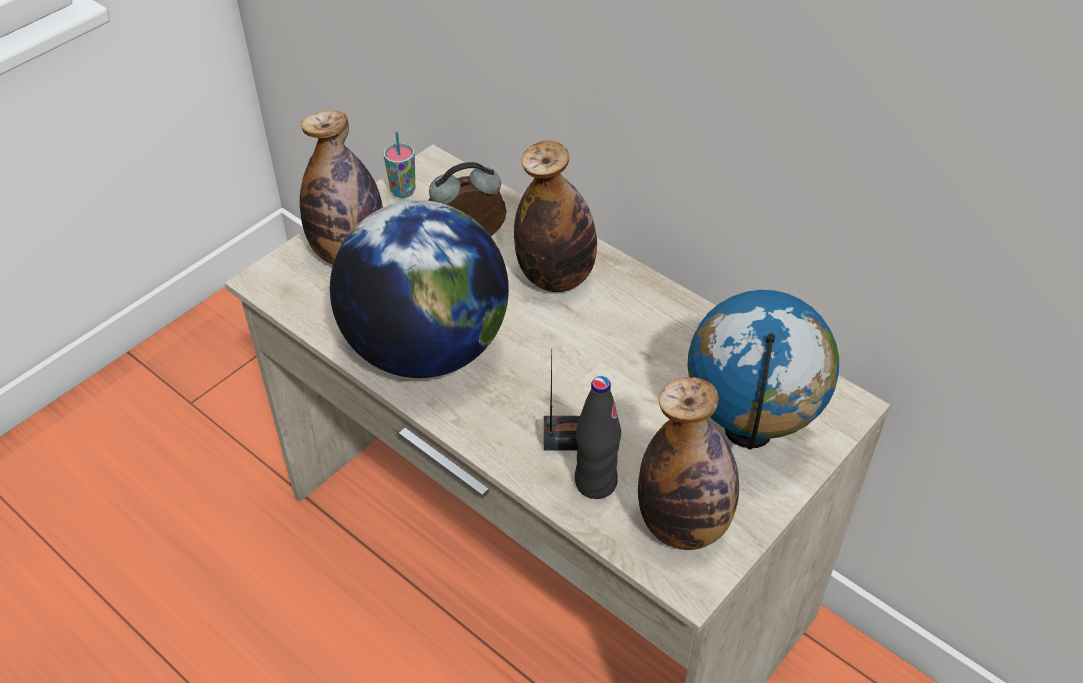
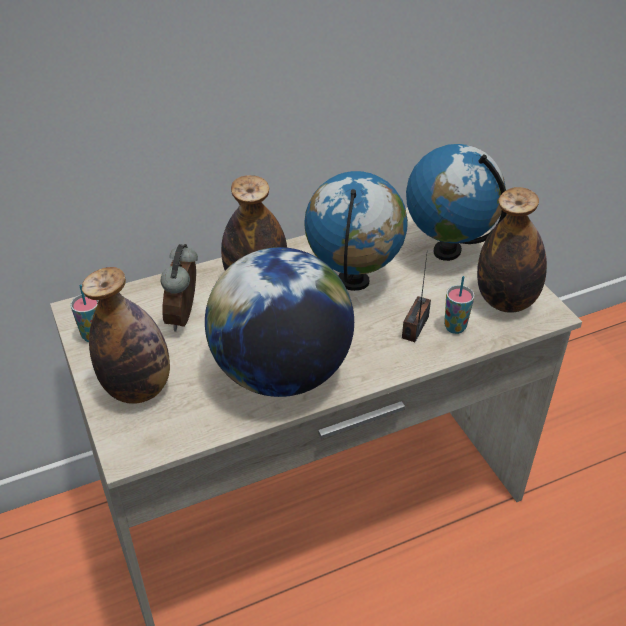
camera: 65 degrees left, 5 degrees down
black bottle [575,376,621,499] -> cup [444,276,475,334]
none -> globe [305,171,408,291]

